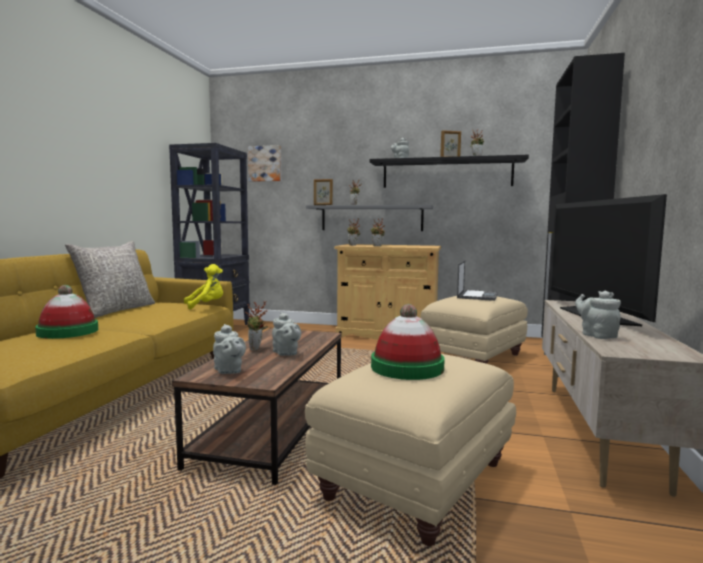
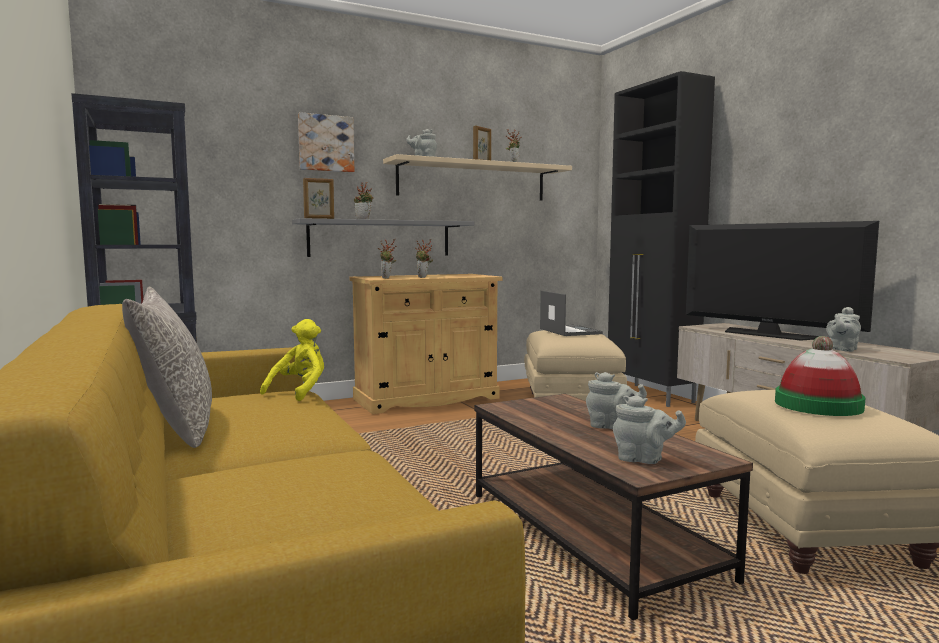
camera: 40 degrees left, 0 degrees up
hat [35,285,98,339] -> none
potted plant [245,301,268,351] -> none
picture [248,145,281,182] -> picture moved to [298,112,355,172]
black shelf [370,155,529,188] -> beige shelf [383,154,572,201]
grey teapot [575,291,621,339] -> grey teapot turned 75 degrees counterclockwise [826,307,861,352]

